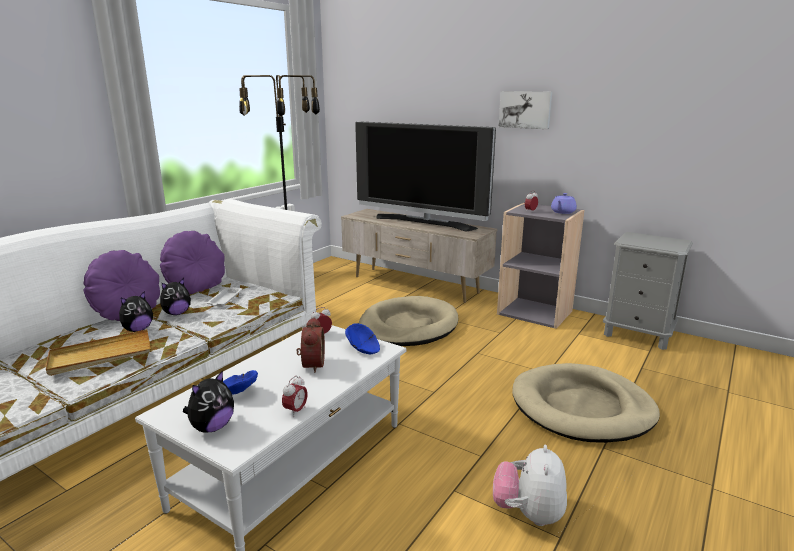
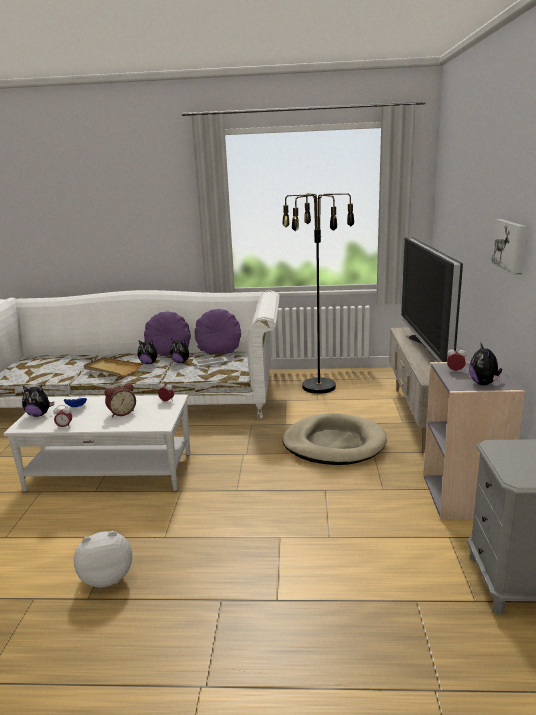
camera: 60 degrees right, 0 degrees up
blue bowl [345,323,380,354] -> none
beige dog bed [512,363,660,443] -> none
purple teapot [551,193,577,214] -> plush toy [469,344,502,385]

